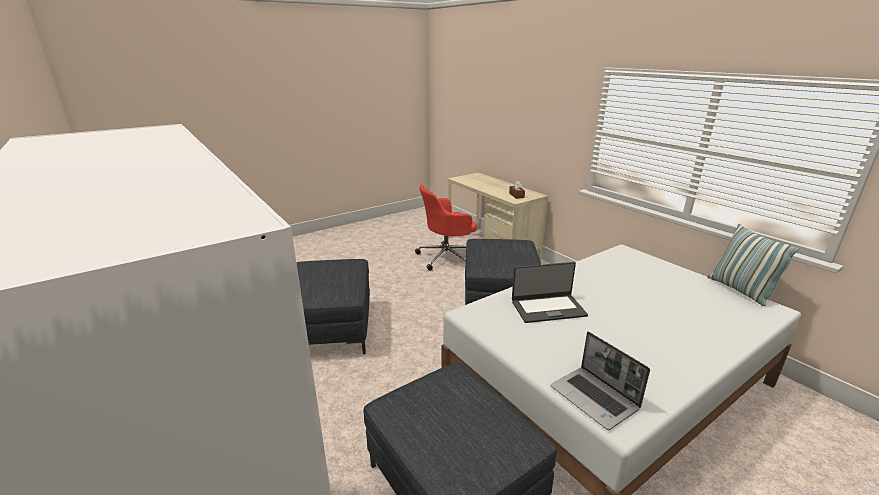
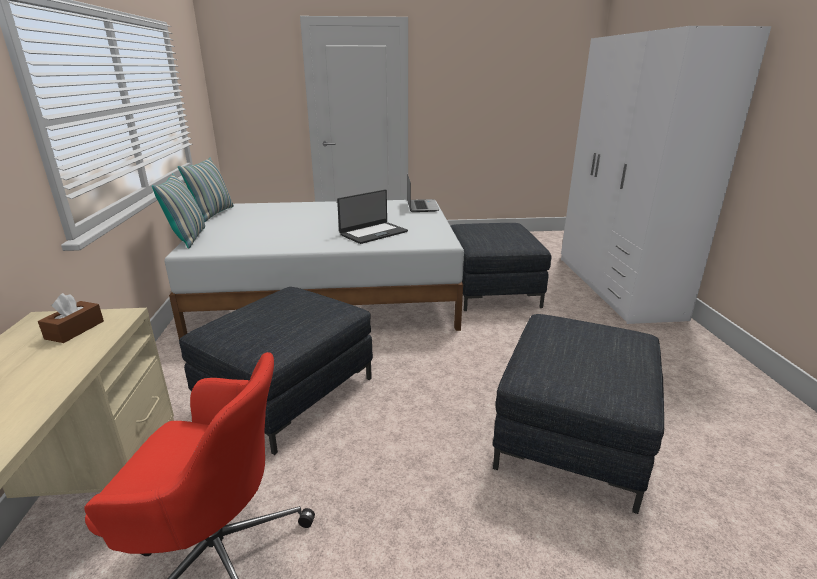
camera: 150 degrees left, 0 degrees up
laptop [512,262,588,323] -> laptop turned 120 degrees clockwise [337,190,408,244]
none -> pillow [152,173,205,249]

